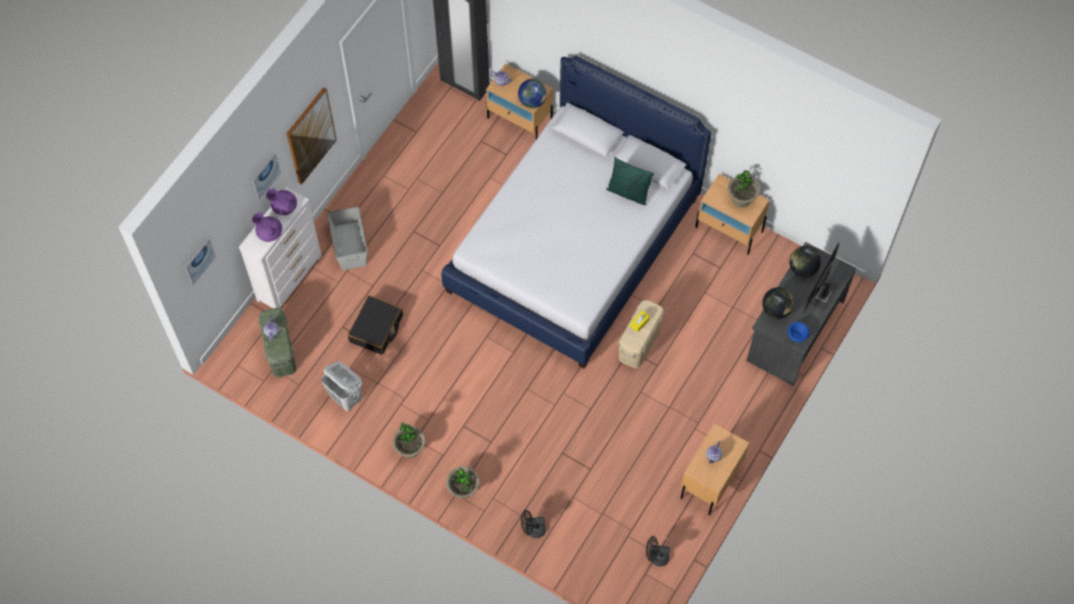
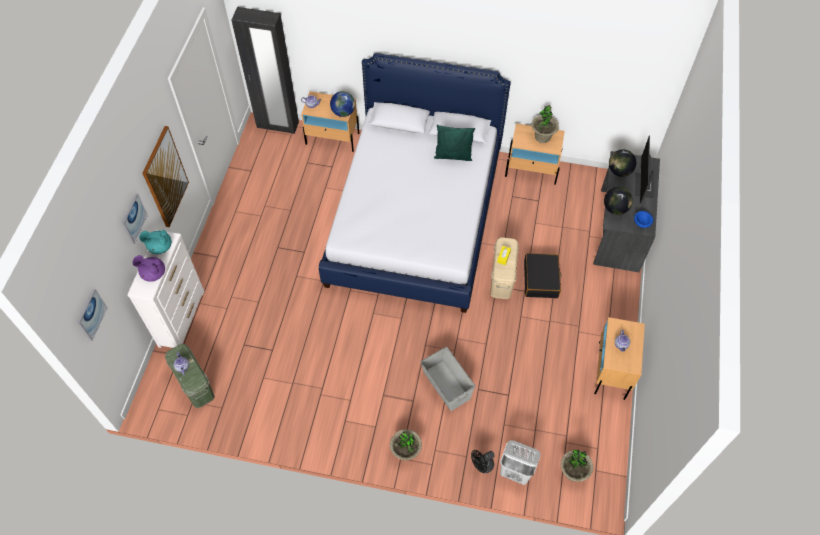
camera: 20 degrees left, 5 degrees down
purple teapot [266,189,297,215] -> turquoise teapot [139,230,172,254]
white laundry basket [321,362,362,411] -> white laundry basket moved to [500,440,541,485]
grey storage box [327,206,368,270] -> grey storage box moved to [421,347,475,411]
black suitcase [348,295,403,355] -> black suitcase moved to [524,253,562,298]
potted plant [392,422,426,458] -> potted plant moved to [561,449,594,482]
black fan [646,536,670,566] -> none

